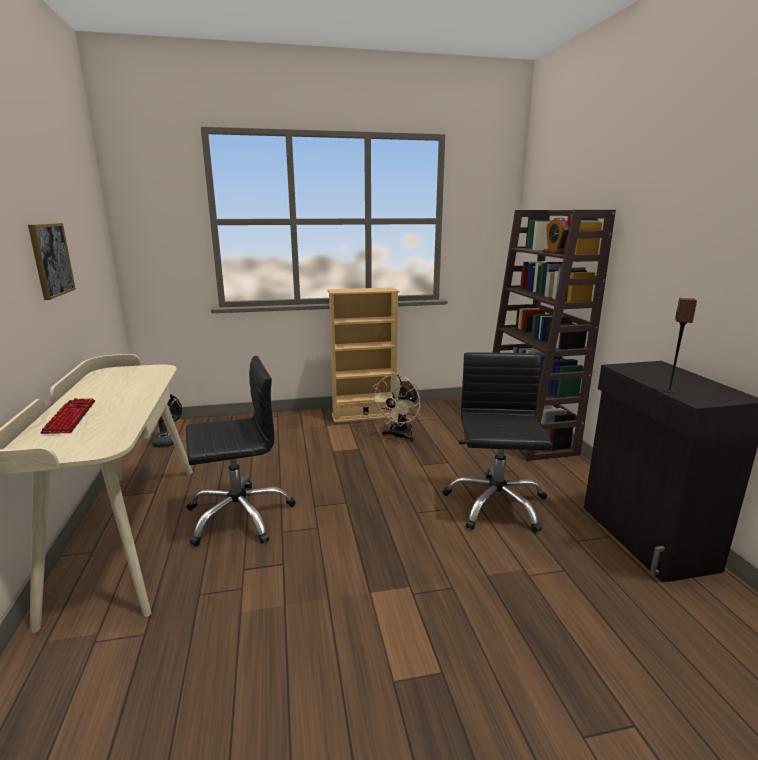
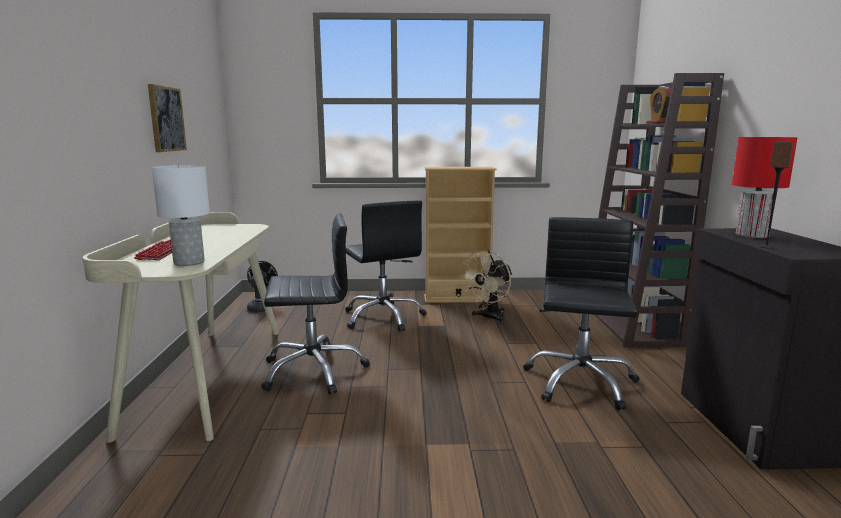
camera: 10 degrees right, 5 degrees down
none -> white table lamp [151,165,210,266]
none -> black office chair [345,201,427,332]
none -> red table lamp [732,137,798,238]

